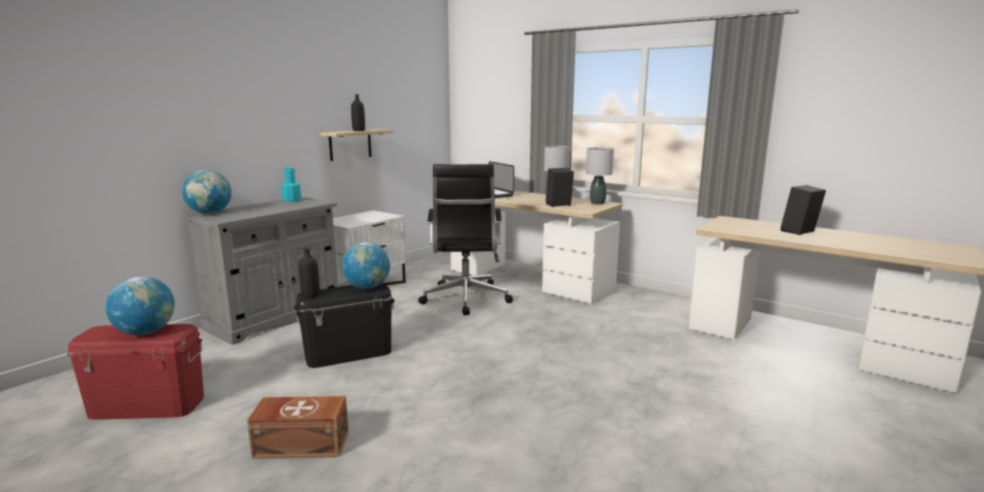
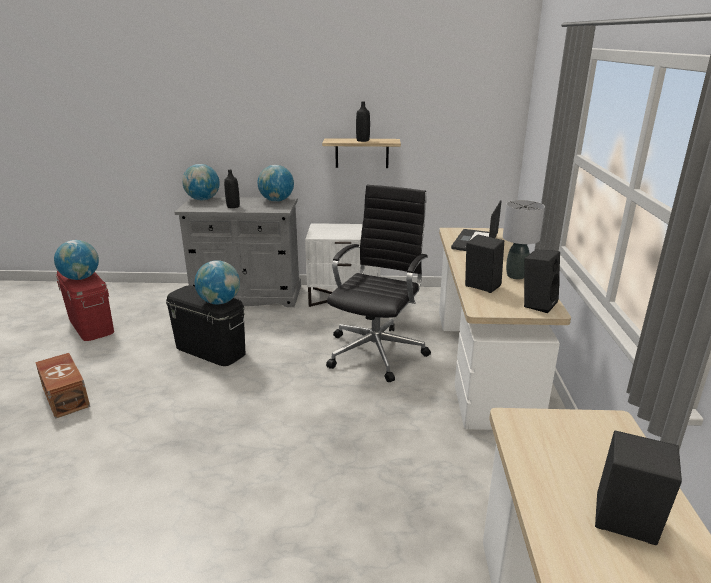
camera: 55 degrees right, 10 degrees up
turquoise bottle [281,168,301,202] -> globe [258,165,294,202]
black bottle [299,248,320,298] -> black bottle moved to [224,170,240,208]
black office chair [418,164,513,316] -> black office chair turned 150 degrees clockwise [326,185,431,382]
grey table lamp [586,148,614,205] -> black speaker [524,249,560,313]

